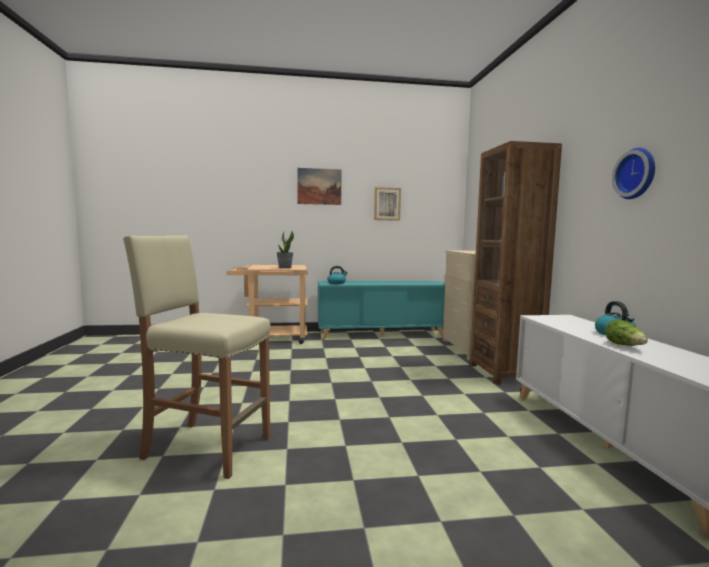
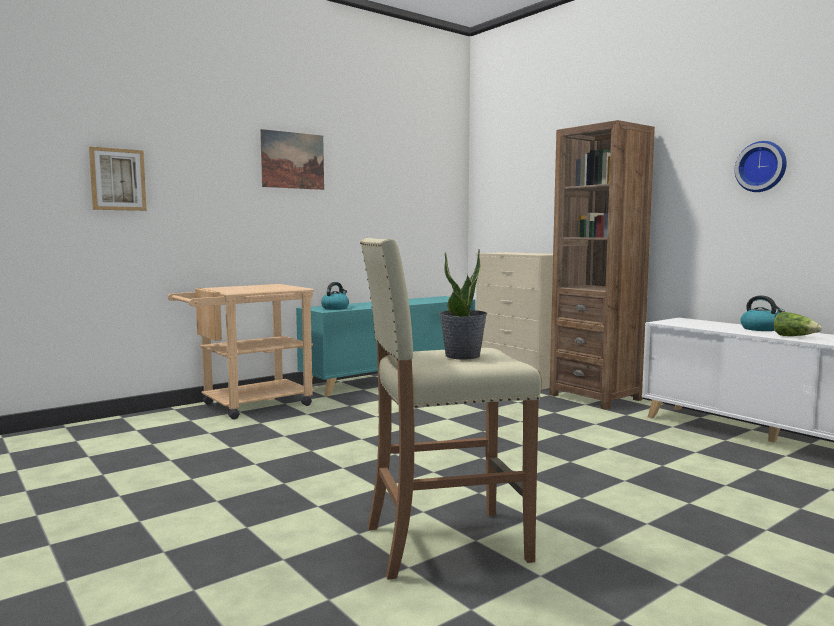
camera: 30 degrees left, 0 degrees up
potted plant [277,230,294,269] -> potted plant moved to [439,250,487,359]
picture [374,187,401,221] -> picture moved to [89,147,147,211]

